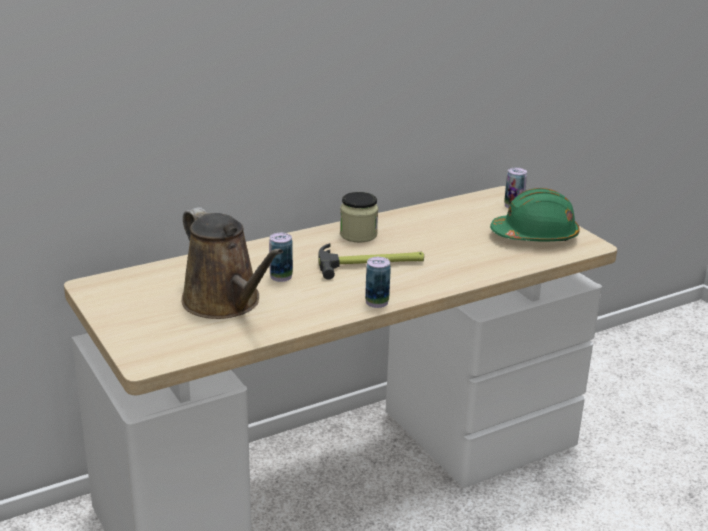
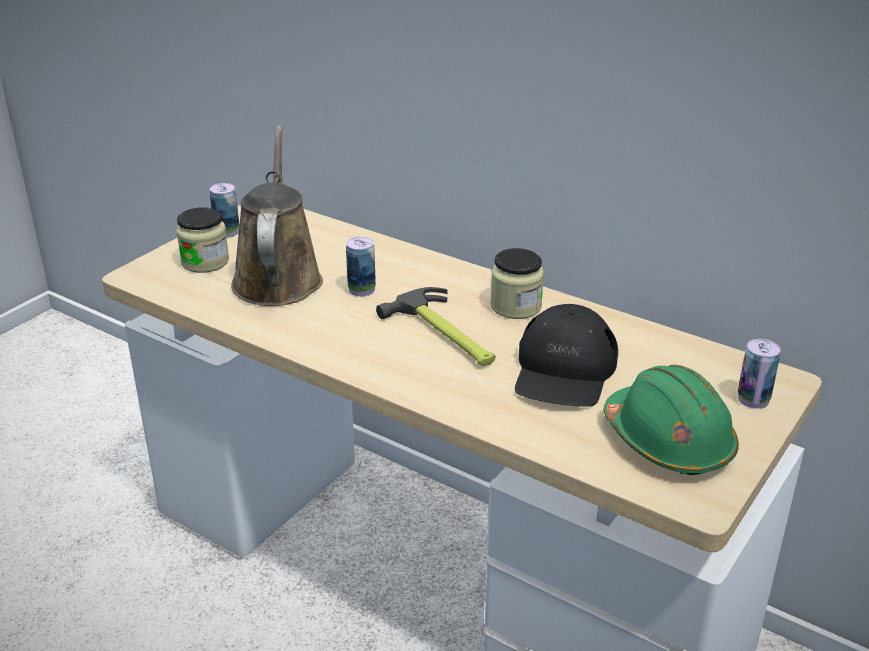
camera: 65 degrees right, 5 degrees up
brown watering can [181,207,283,319] -> brown watering can turned 150 degrees clockwise [231,125,323,306]
can [365,257,391,308] -> can moved to [210,183,239,238]
none -> jar [176,207,229,273]
none -> black cap [515,304,618,407]

